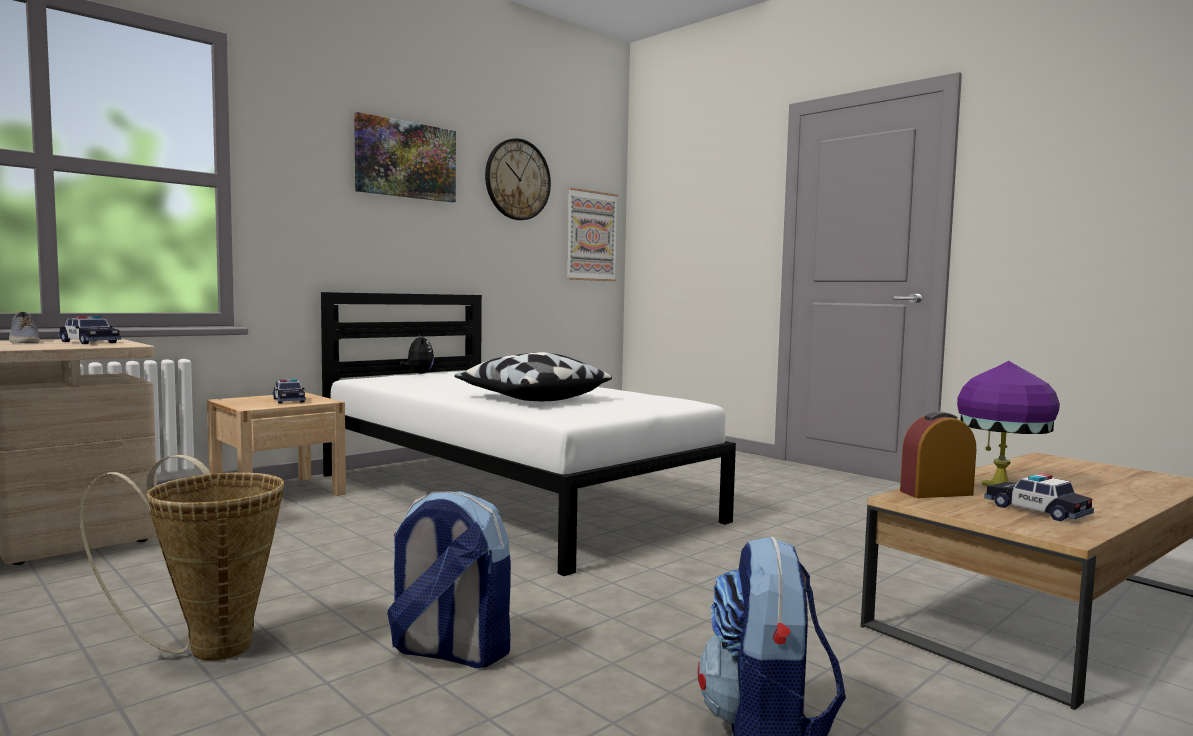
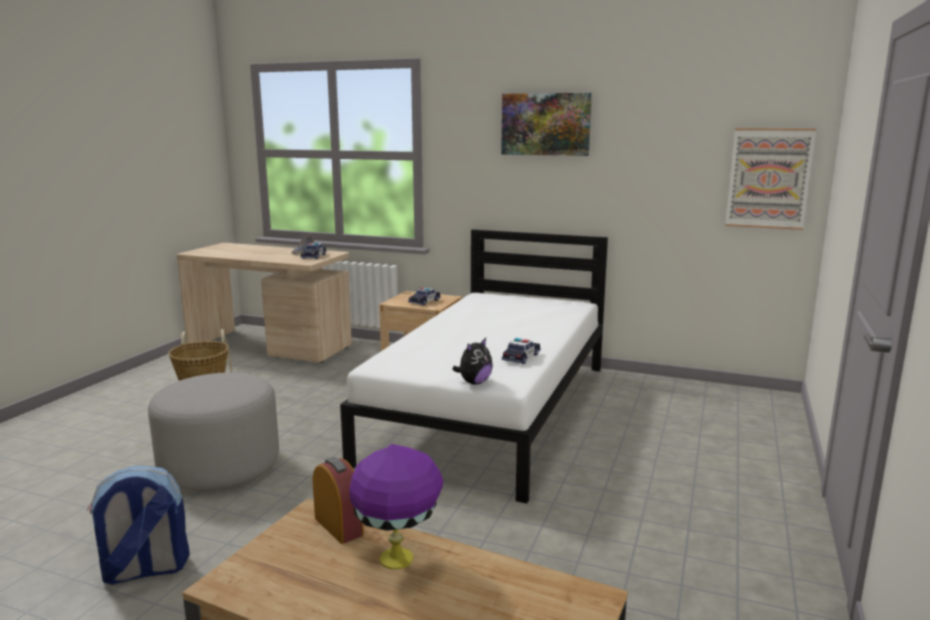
camera: 65 degrees right, 10 degrees up
backpack [387,491,511,668] -> grey ottoman [148,373,279,491]
plush toy [400,335,434,374] -> plush toy moved to [452,338,493,385]
pillow [454,352,612,401] -> none
wall clock [485,138,551,220] -> none
toy car [984,473,1094,521] -> toy car moved to [502,338,541,364]

